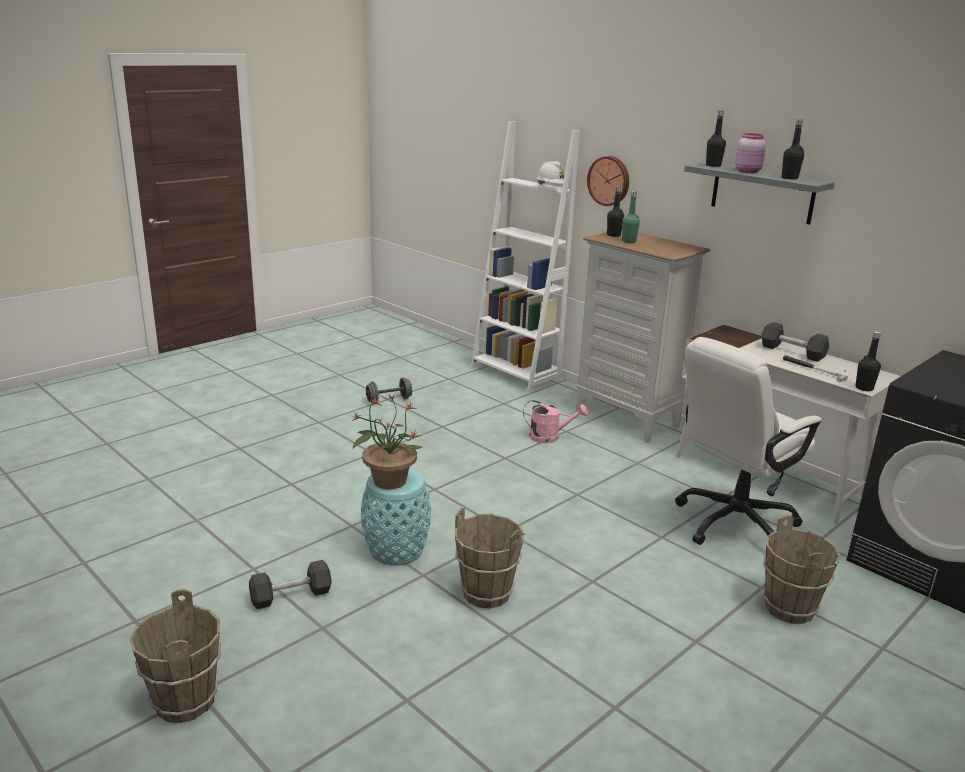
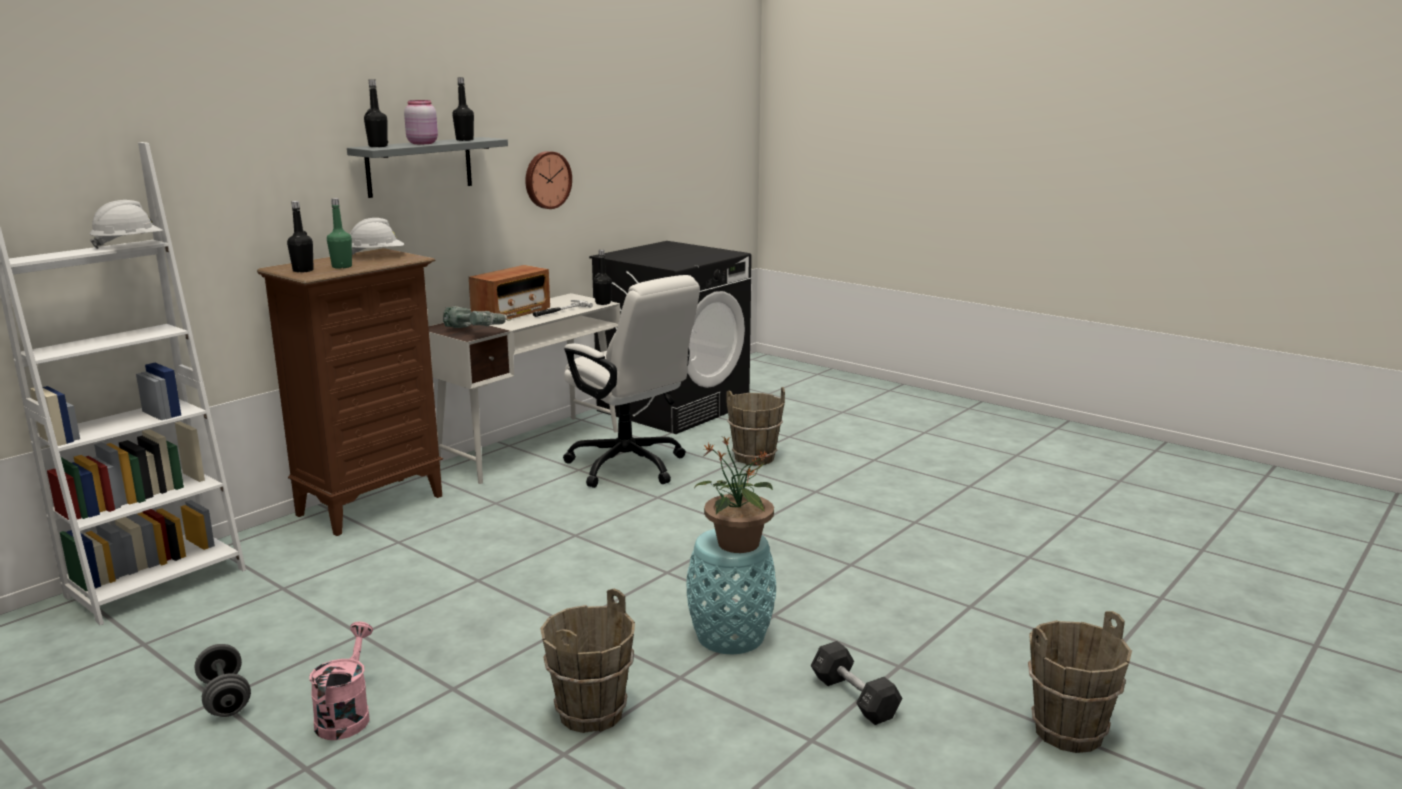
camera: 95 degrees left, 5 degrees down
brown bucket [455,508,525,608] -> brown bucket moved to [540,589,635,733]
pink watering can [523,400,588,443] -> pink watering can moved to [309,622,373,740]
white dresser [575,231,711,443] -> brown dresser [257,248,443,536]
wall clock [587,156,629,206] -> wall clock moved to [525,151,572,209]
black dumbbell [761,322,829,362] -> radio [469,265,550,319]
none -> white hard hat [350,218,404,255]
none -> power drill [443,306,512,328]

